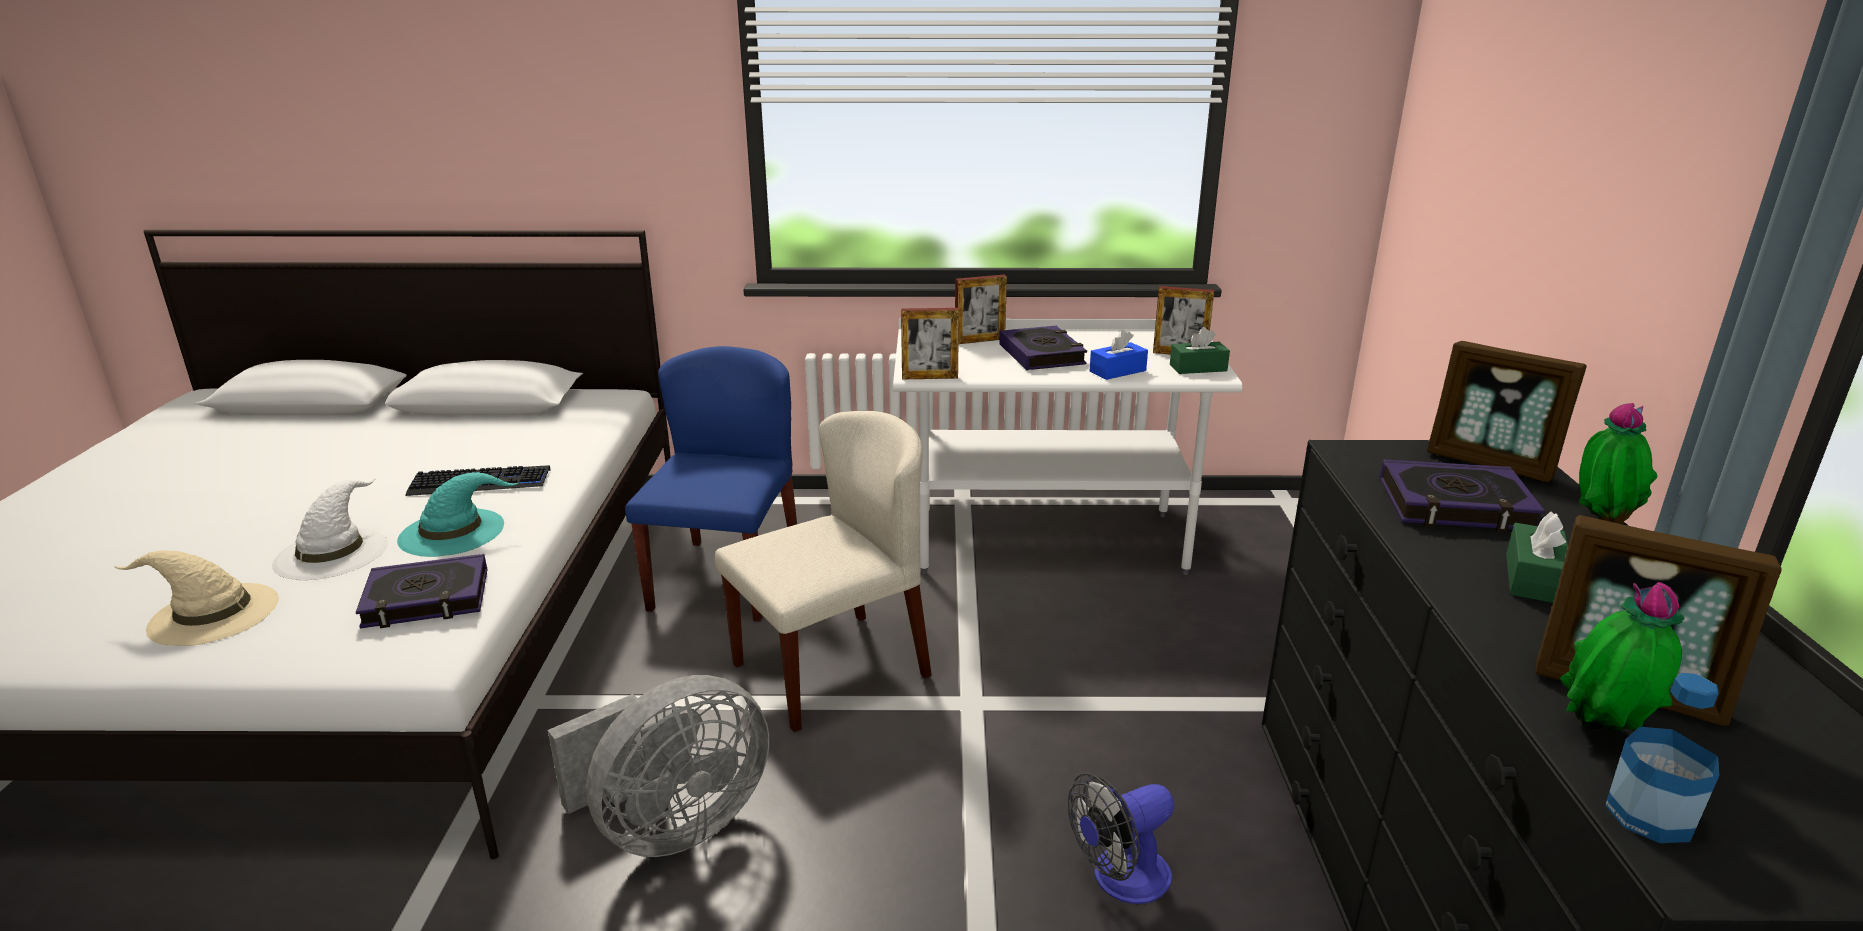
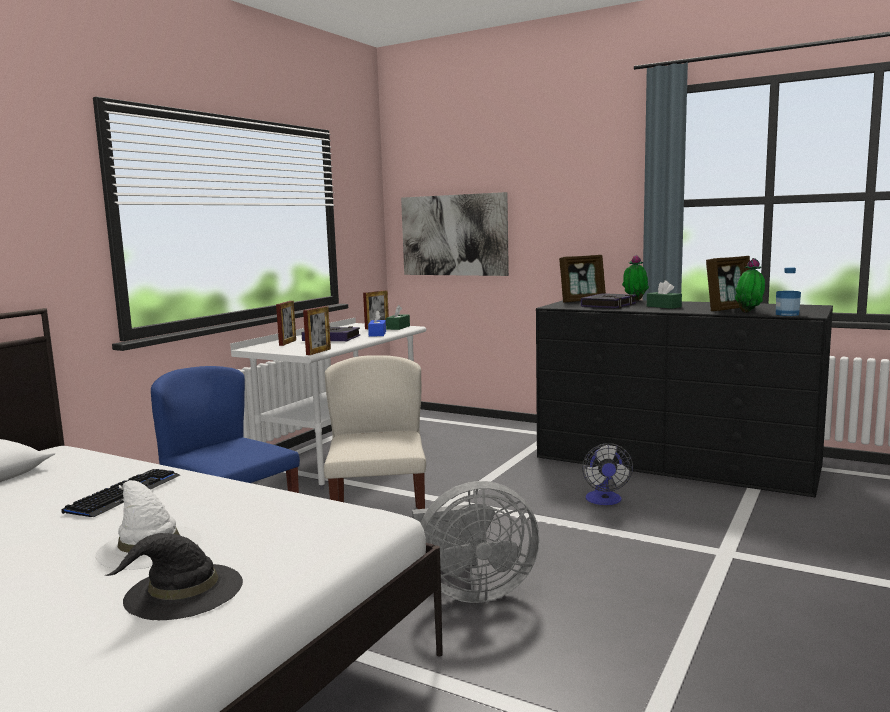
camera: 60 degrees left, 15 degrees down
beige hat [113,550,279,646] -> black hat [104,533,243,620]
book [356,554,488,628] -> none
turquoise hat [397,472,520,557] -> none
grey fan [548,675,769,857] -> grey fan turned 90 degrees clockwise [412,481,539,603]
none -> picture [401,192,509,276]

